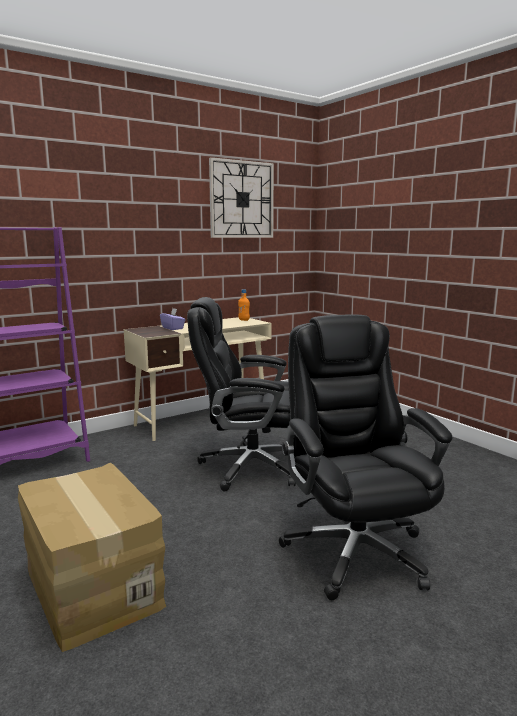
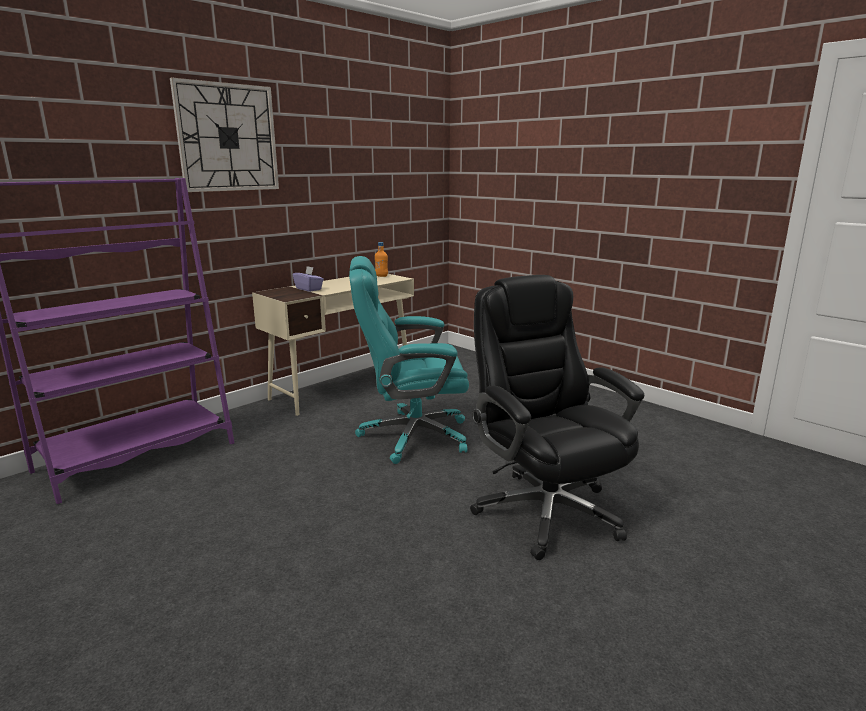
camera: 10 degrees left, 5 degrees up
cardboard box [18,462,166,652] -> none
black office chair [187,297,296,491] -> turquoise office chair [349,256,469,464]
wall clock [209,157,274,238] -> wall clock moved to [170,78,279,192]

